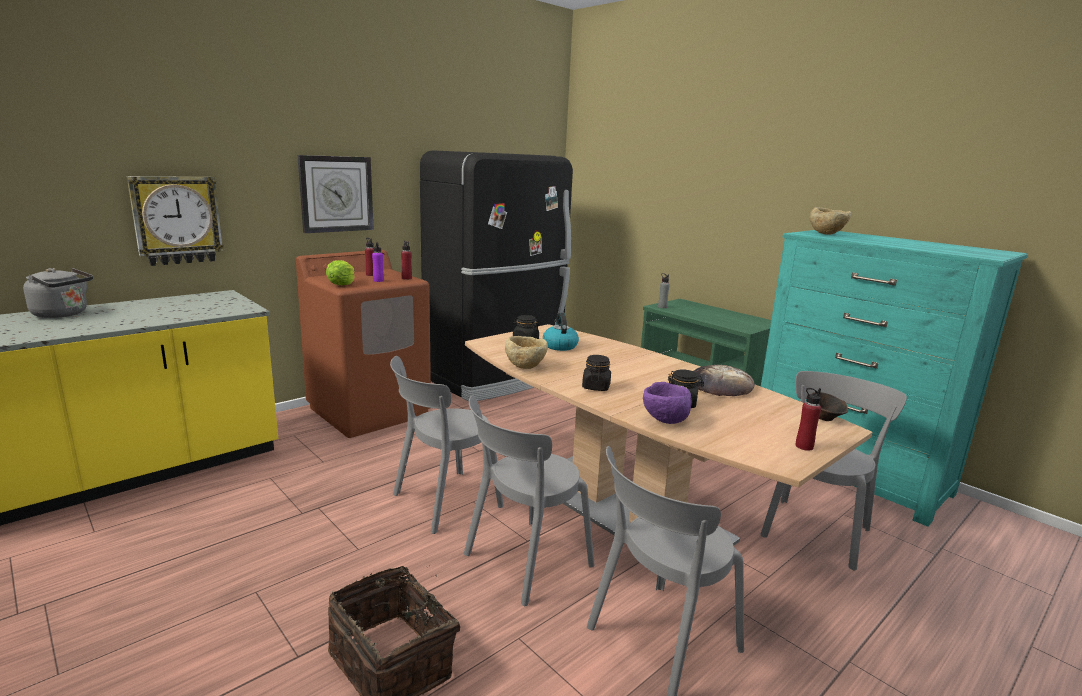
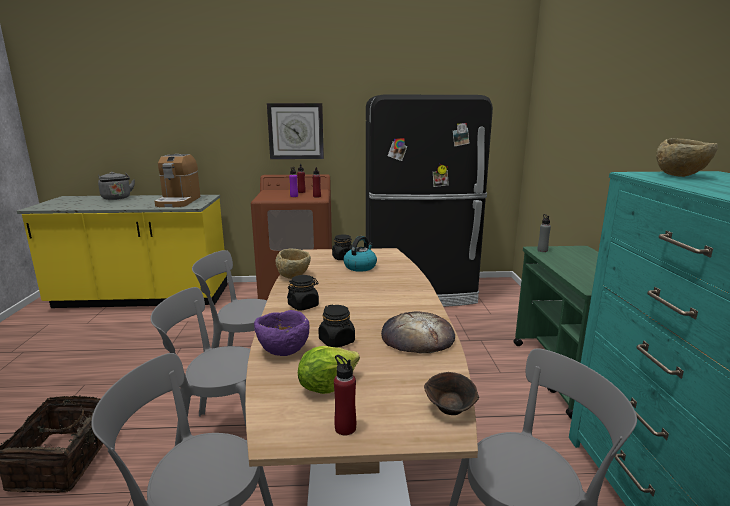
camera: 40 degrees right, 0 degrees up
wall clock [127,176,224,266] -> none
lettuce [326,260,354,285] -> lettuce moved to [298,346,360,394]
none -> coffee machine [155,154,200,207]

